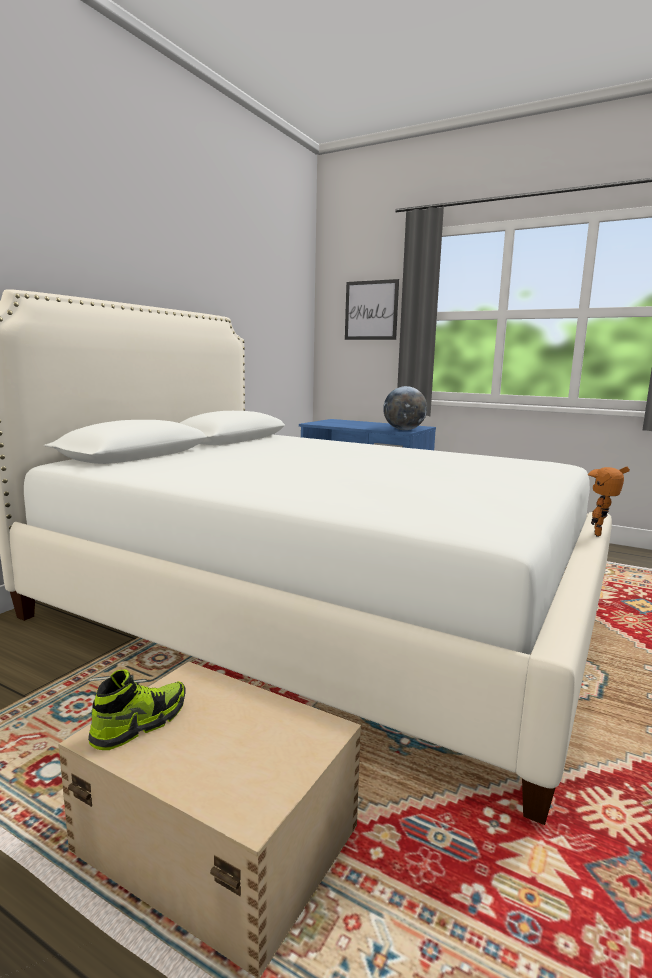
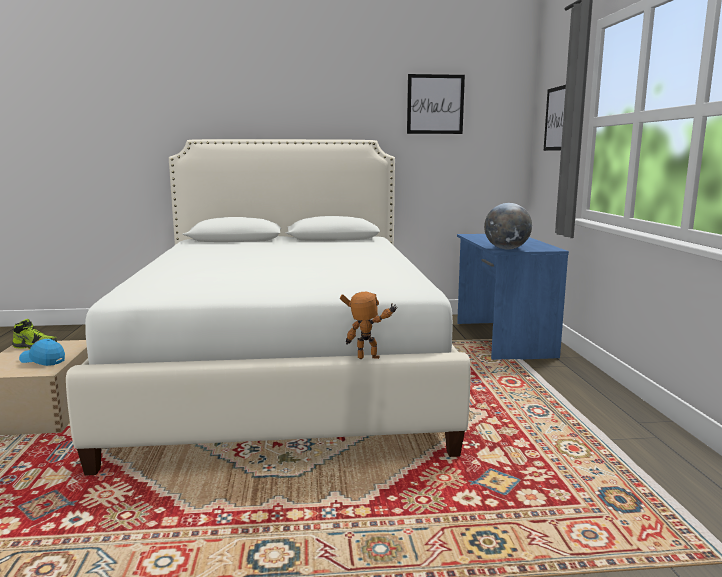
camera: 55 degrees right, 0 degrees up
none -> blue cap [19,339,65,366]
none -> picture [407,74,465,134]

